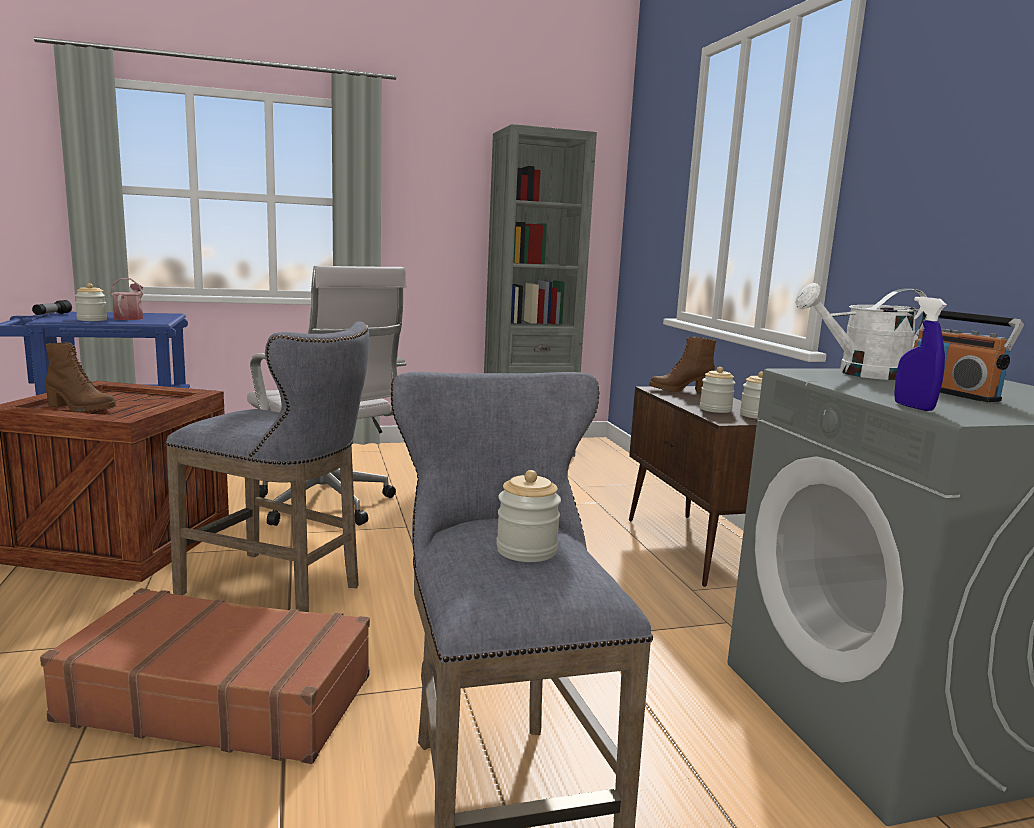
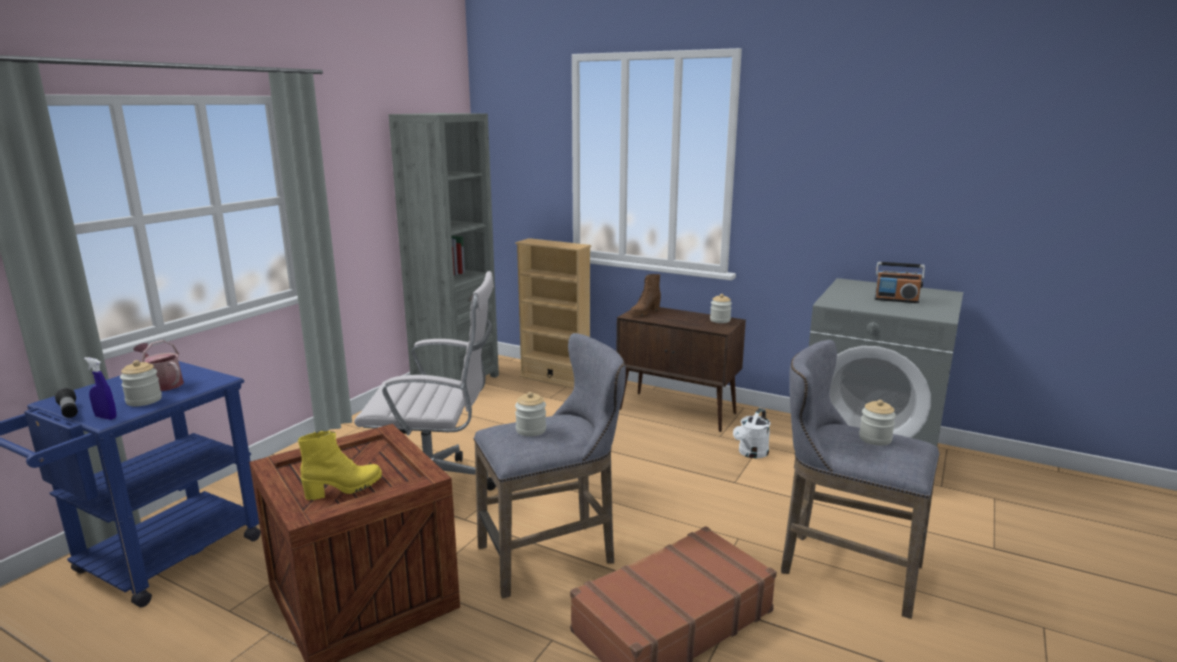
camera: 45 degrees left, 5 degrees up
brown boot [46,342,116,412] -> yellow boot [298,431,382,500]
jar [700,367,735,413] -> jar moved to [515,392,546,436]
white watering can [795,283,927,380] -> white watering can moved to [733,408,770,458]
blue spray bottle [894,296,947,411] -> blue spray bottle moved to [84,357,116,420]
none -> beige bookcase [515,238,591,389]

